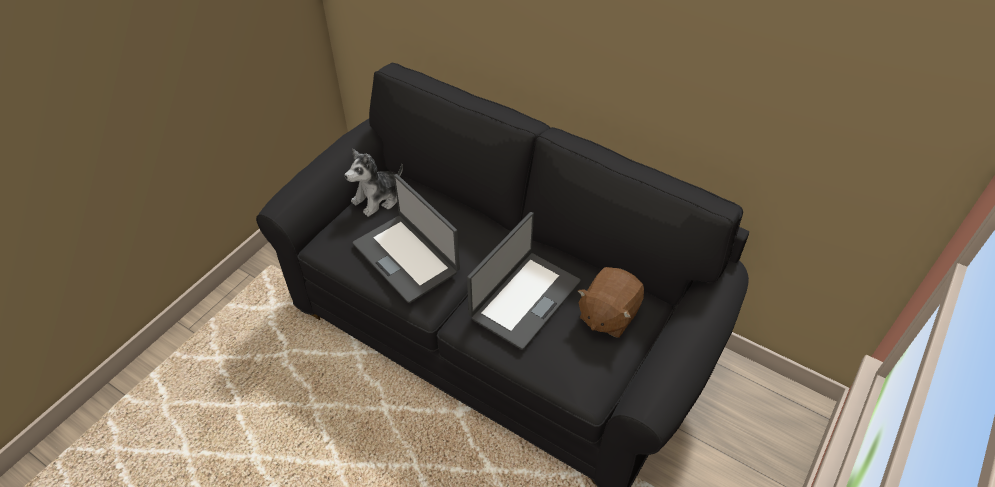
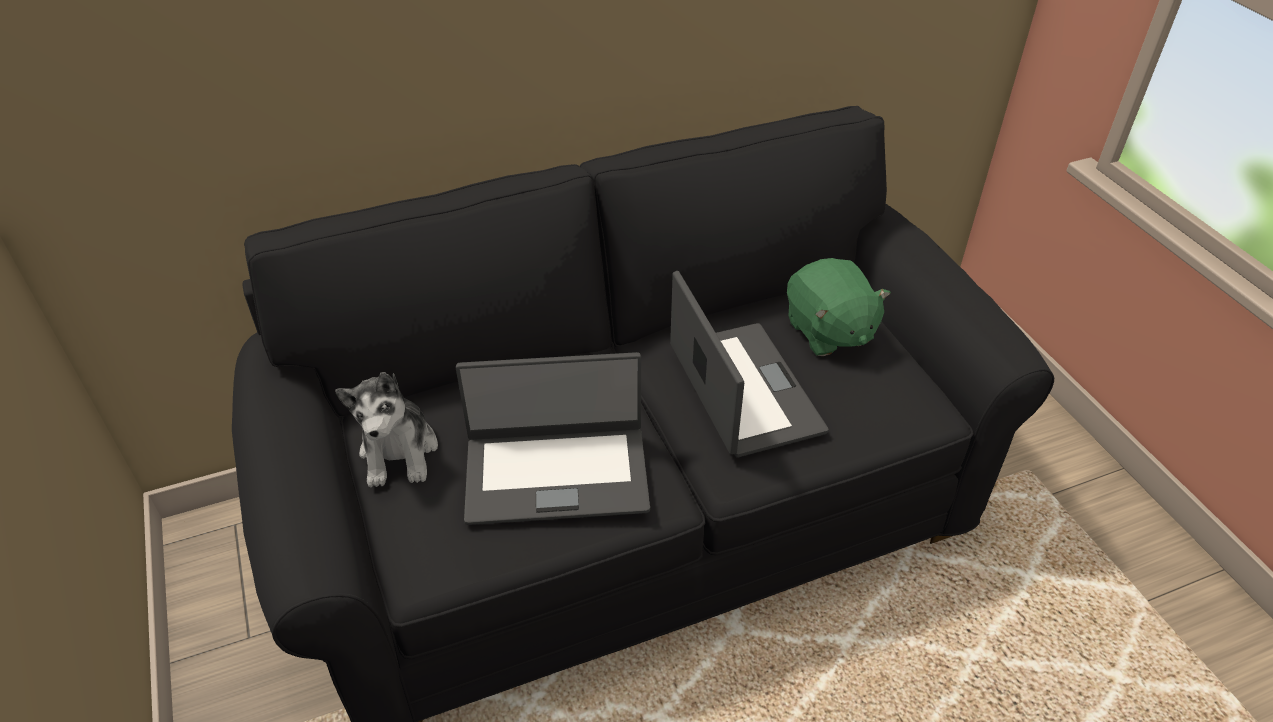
camera: 55 degrees left, 5 degrees down
brown plush toy [578,267,644,338] -> green plush toy [787,258,891,356]

